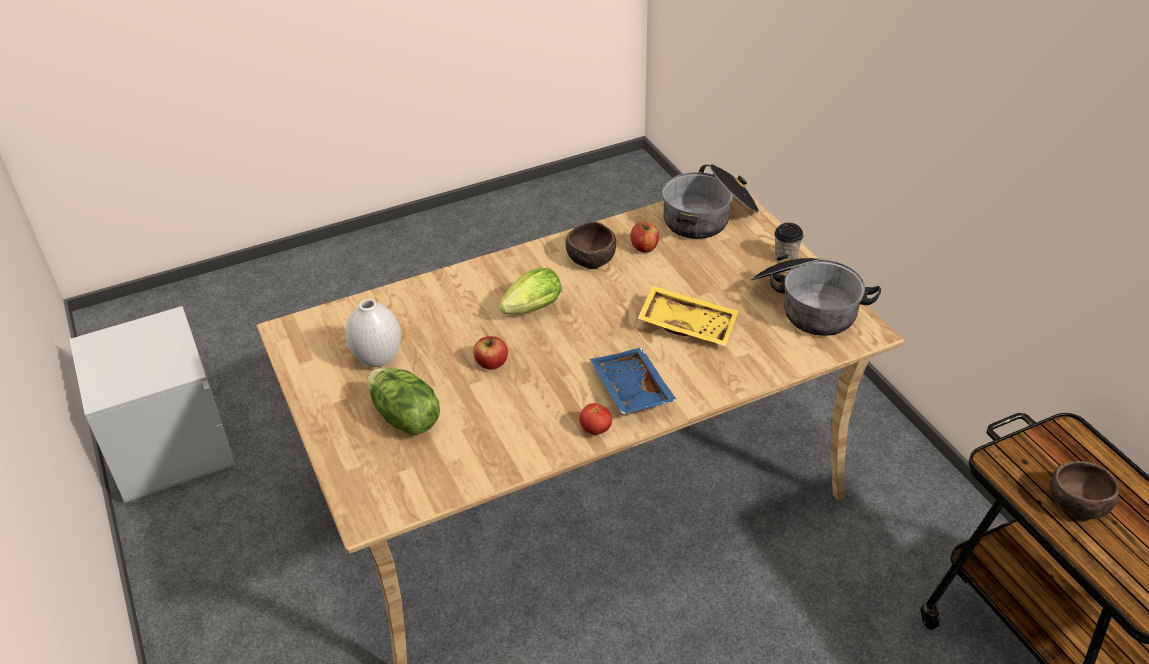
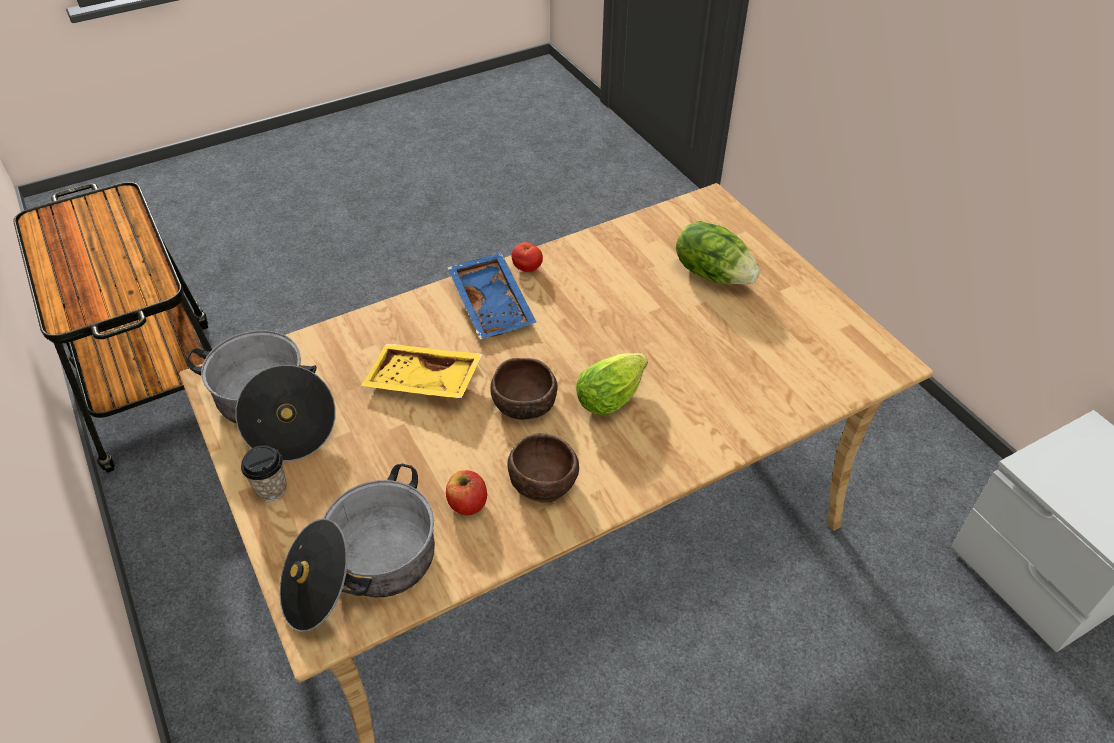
camera: 175 degrees right, 5 degrees up
white vase [345,299,401,367] -> none
apple [473,336,508,370] -> none
brown bowl [1050,461,1119,521] -> brown bowl moved to [490,358,557,420]

